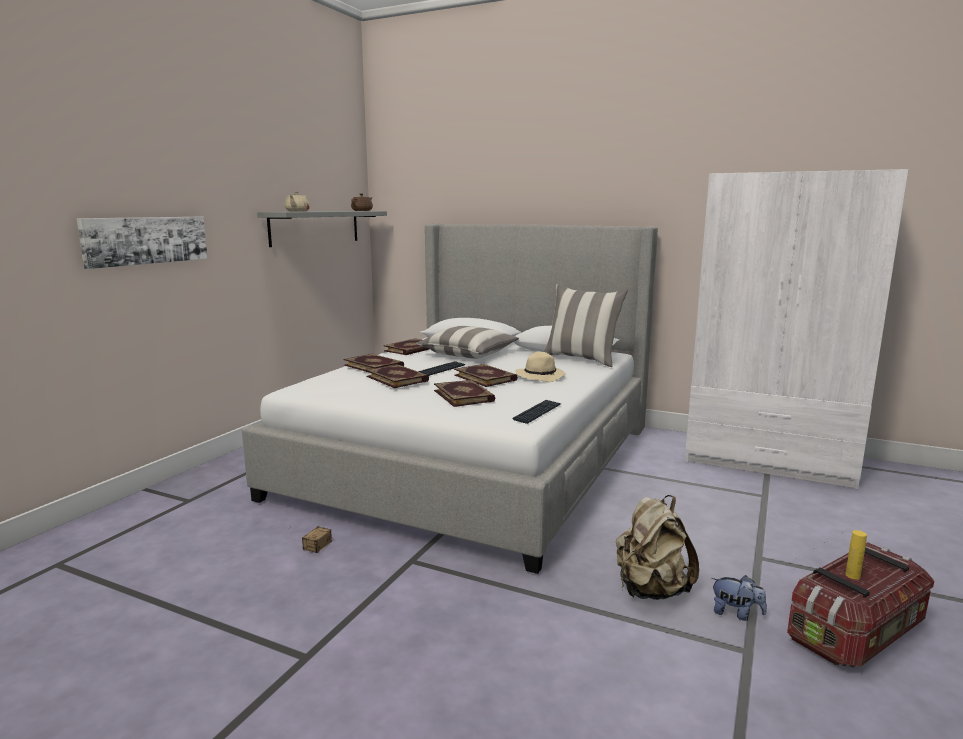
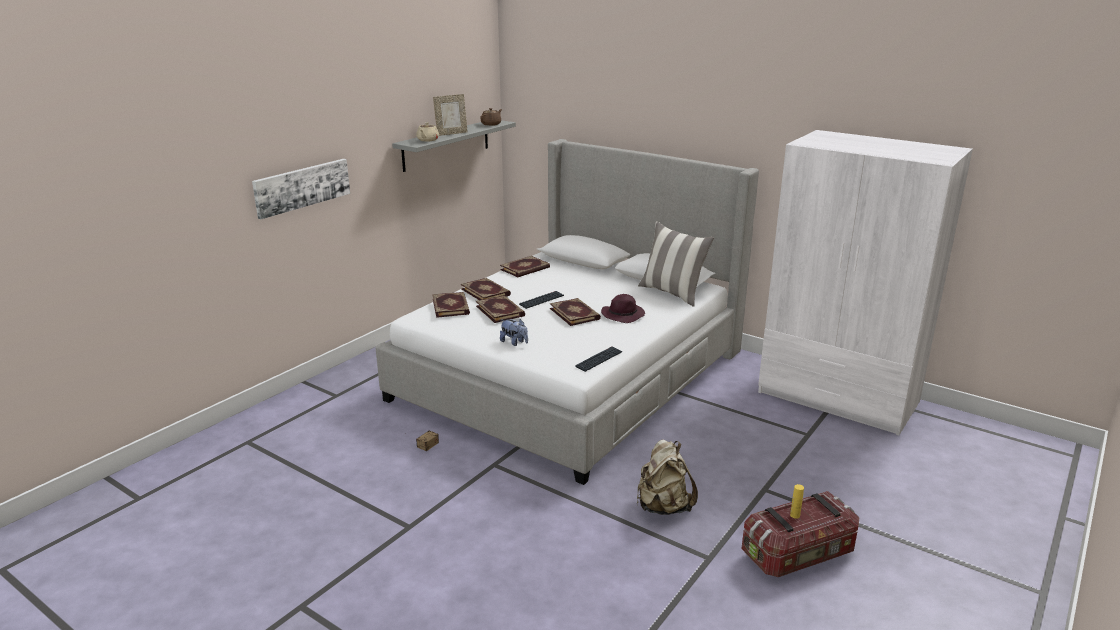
camera: 10 degrees right, 10 degrees up
pillow [416,326,519,359] -> none
book [434,380,495,407] -> book moved to [432,292,470,318]
beige hat [515,352,566,382] -> purple hat [601,294,645,323]
plush toy [711,575,767,621] -> plush toy moved to [500,319,528,346]
none -> picture frame [433,94,468,136]

